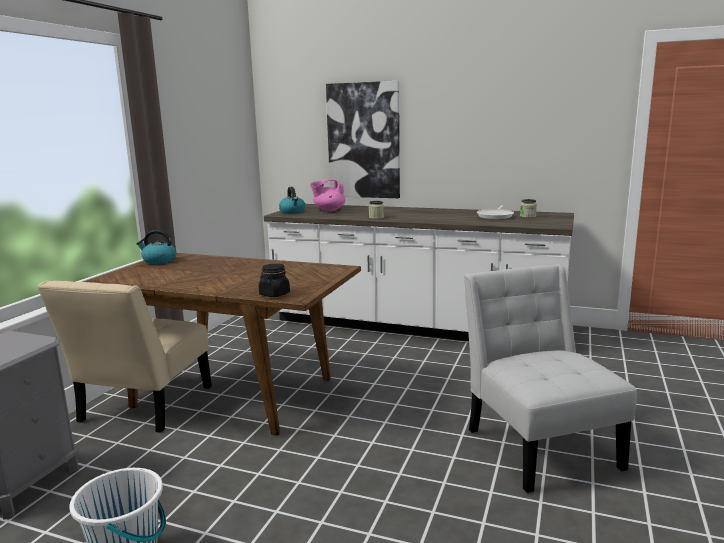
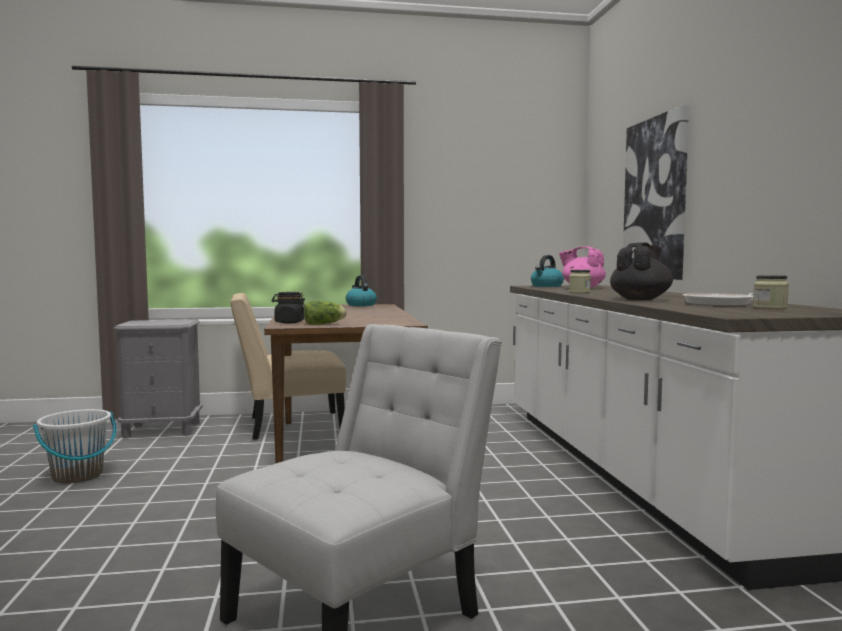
camera: 60 degrees right, 10 degrees down
none -> lettuce [304,301,346,325]
none -> black teapot [610,242,673,300]

